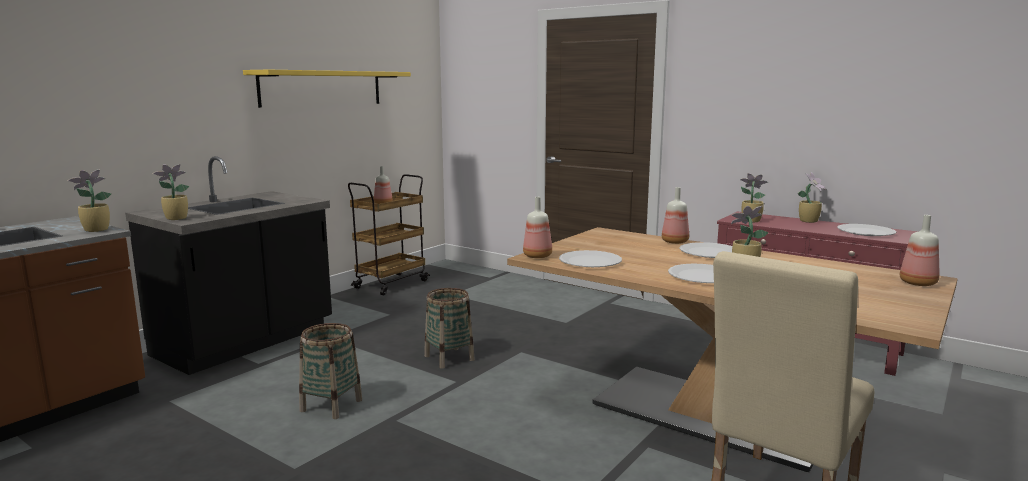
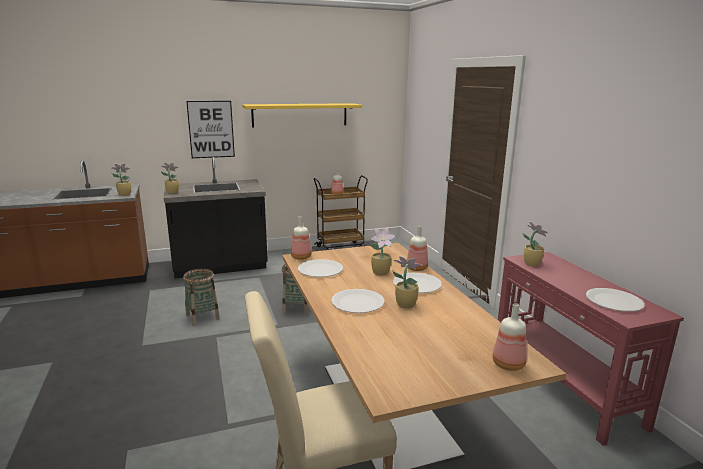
camera: 35 degrees right, 5 degrees up
potted plant [798,172,826,223] -> potted plant moved to [370,227,396,276]
none -> picture [186,101,235,158]

